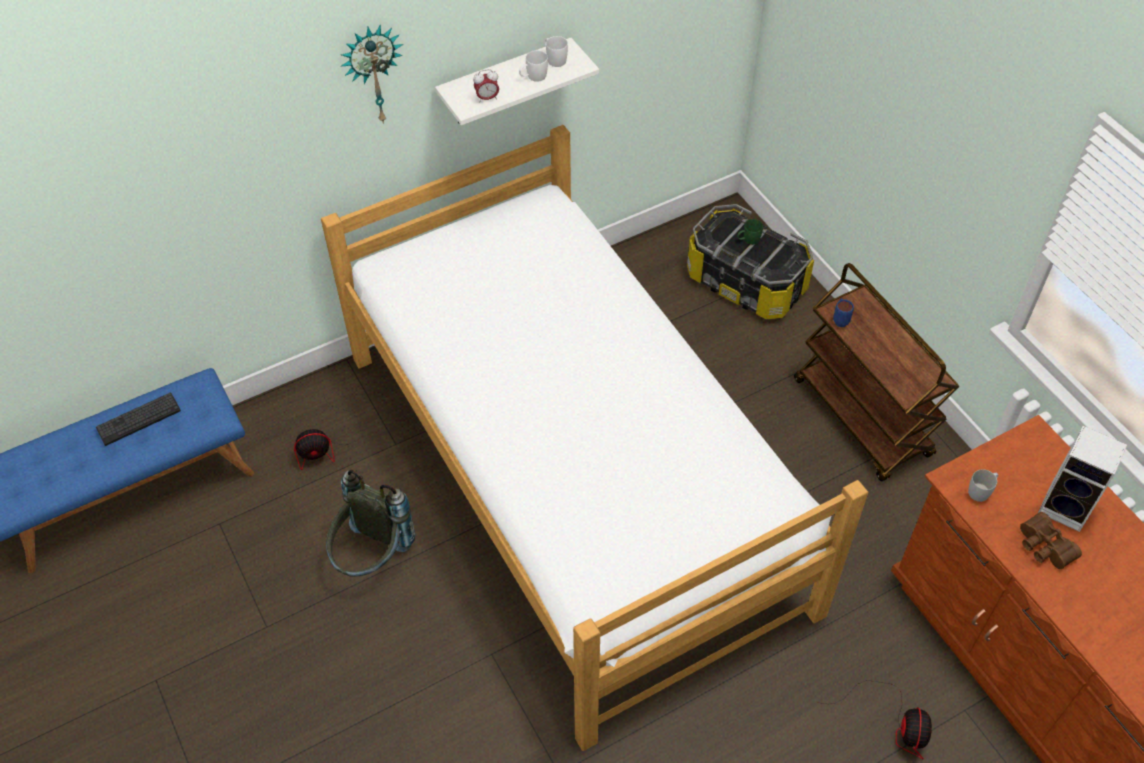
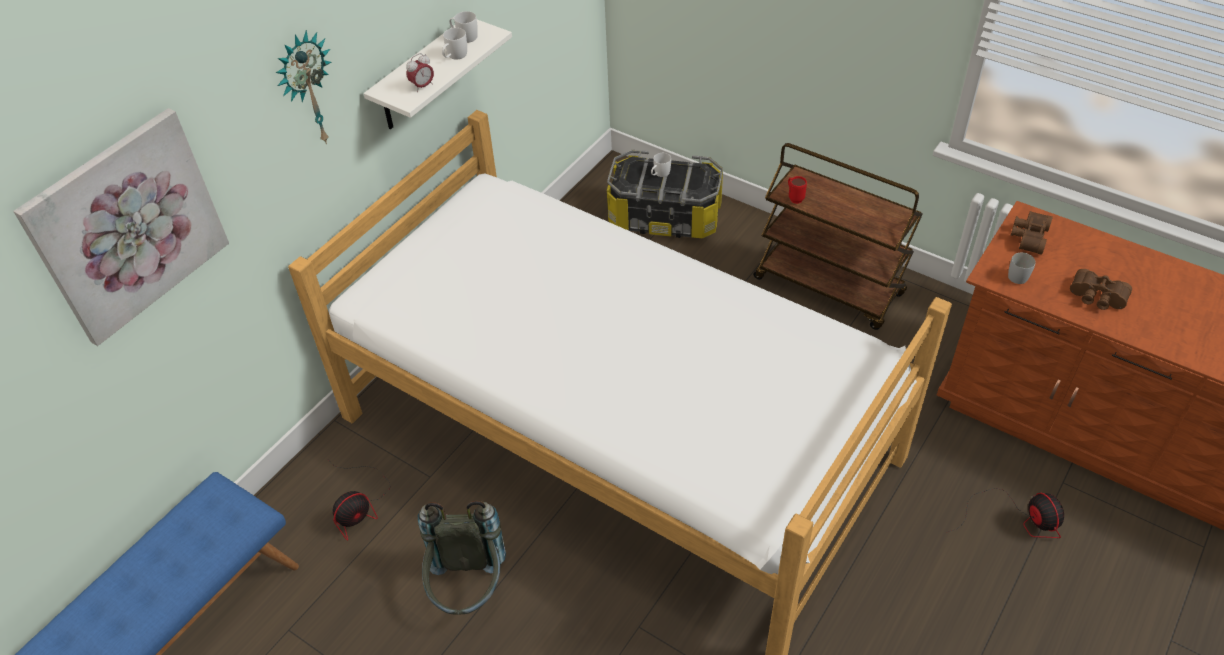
camera: 25 degrees left, 5 degrees down
keyboard [96,393,181,446] -> none
green mug [737,219,763,245] -> white mug [651,153,671,177]
blue mug [833,298,854,327] -> red mug [788,176,807,204]
speaker [1038,426,1127,532] -> none
none -> picture [13,108,229,346]
none -> brown binoculars [1011,211,1053,255]

